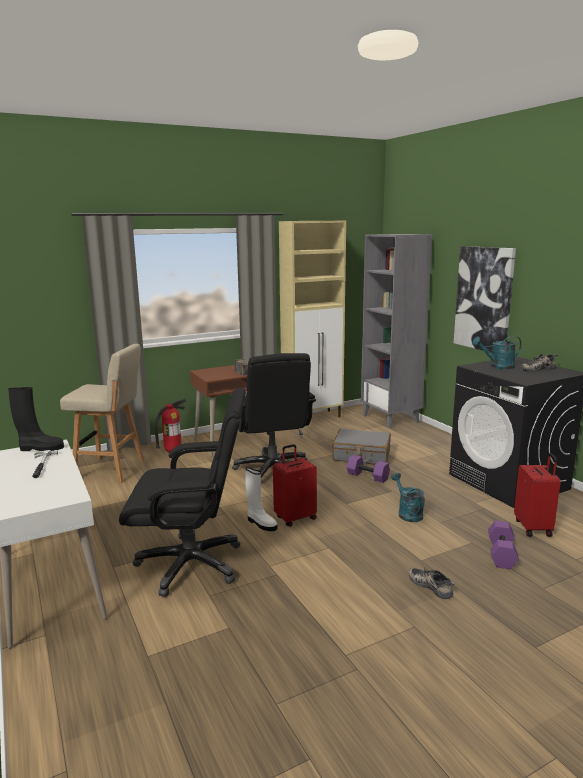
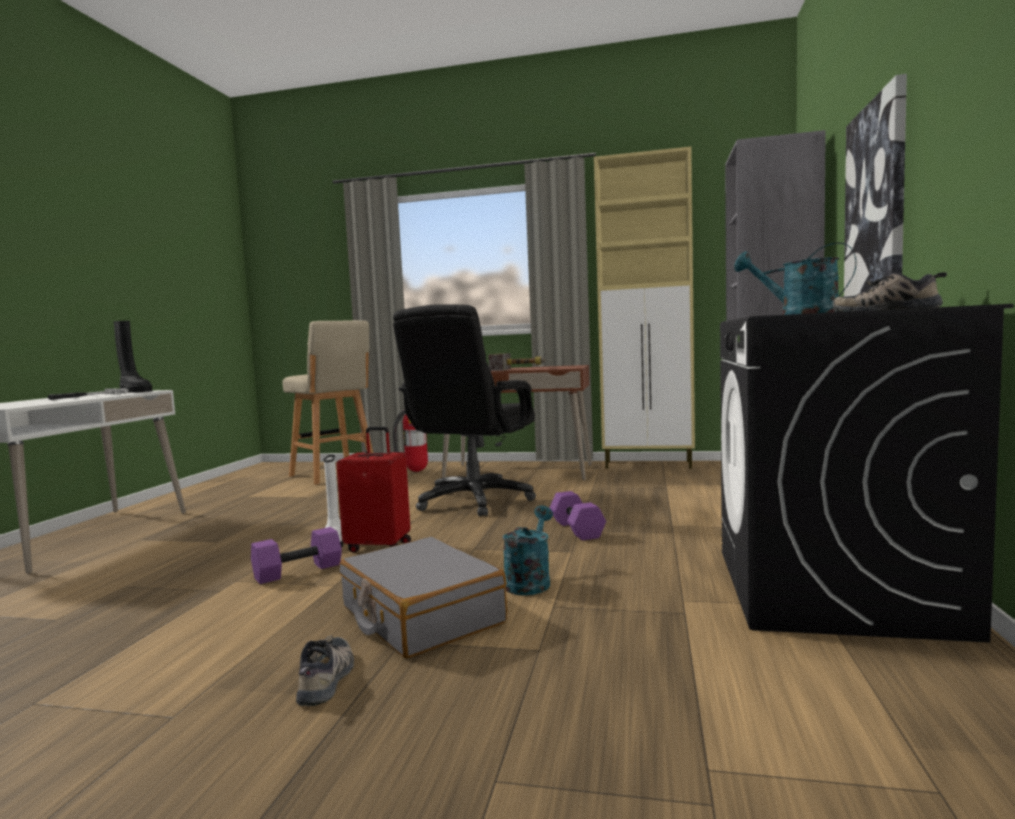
camera: 40 degrees right, 10 degrees down
black office chair [119,387,246,597] -> none
grey suitcase [332,429,391,465] -> grey suitcase moved to [339,537,507,658]
purple dumbbell [488,521,519,569] -> purple dumbbell moved to [251,527,342,584]
red suitcase [514,453,561,537] -> none

